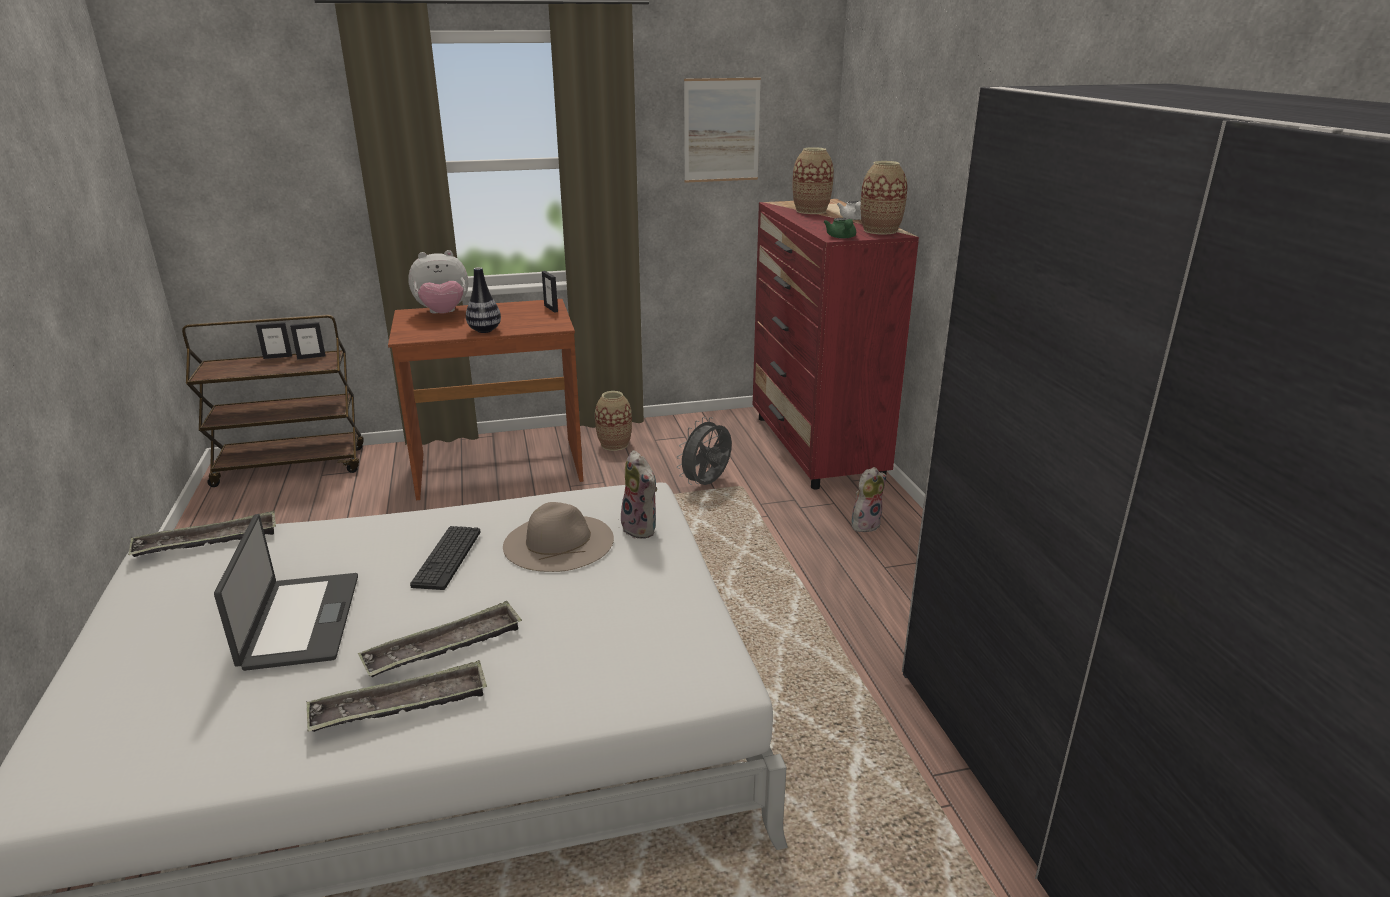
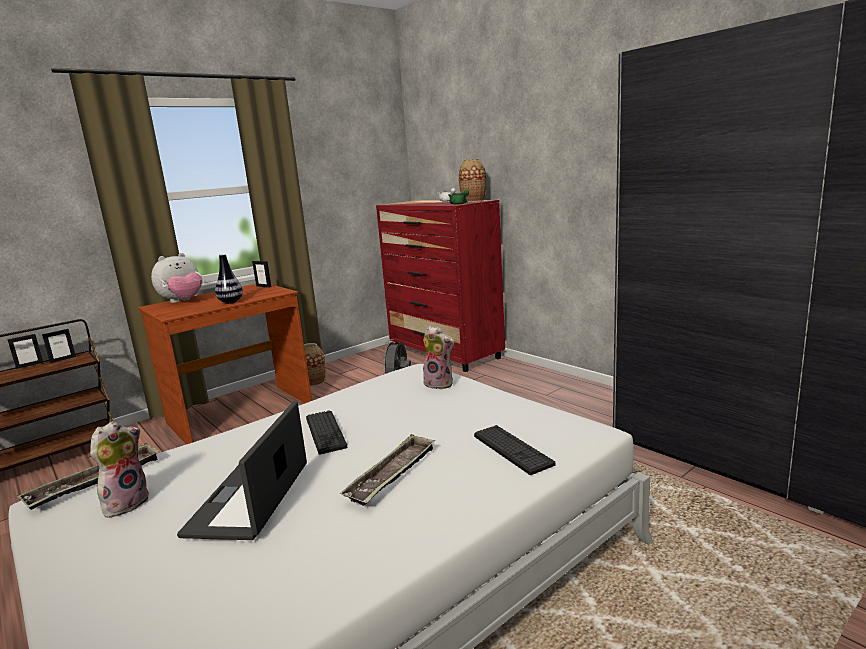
camera: 25 degrees left, 10 degrees down
laptop [214,514,358,671] -> laptop turned 135 degrees counterclockwise [177,401,307,540]
tray [307,660,487,732] -> none
beige hat [503,502,614,572] -> none
picture [684,78,761,183] -> none
vase [793,147,834,214] -> none
plush toy [851,467,887,532] -> plush toy moved to [90,421,149,518]
none -> keyboard [474,425,555,475]

